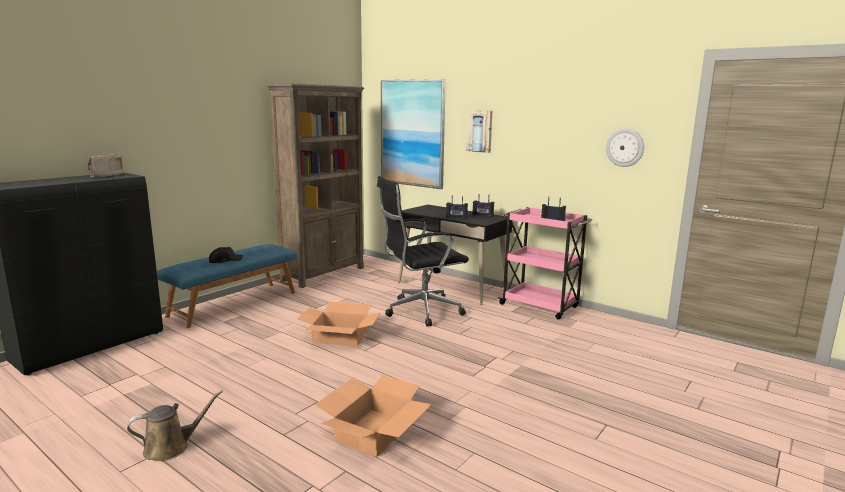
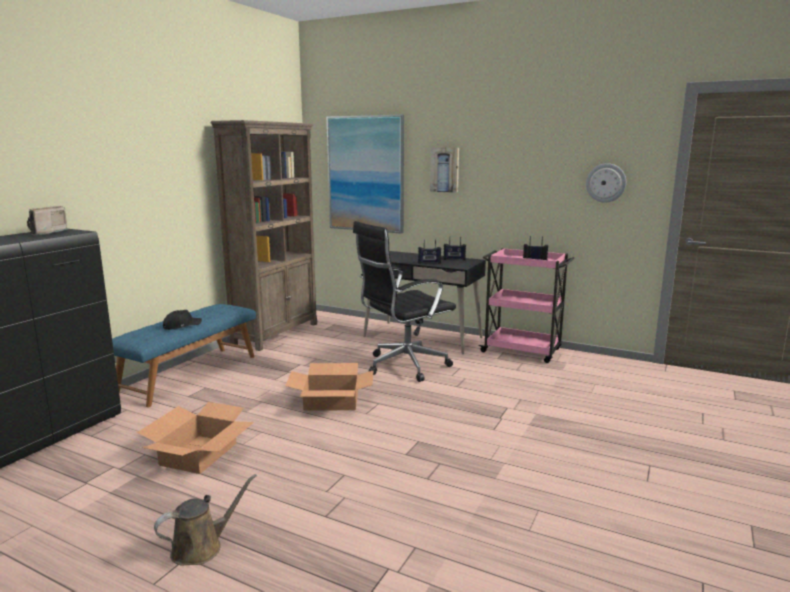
camera: 10 degrees left, 0 degrees up
cardboard box [315,375,432,457] -> cardboard box moved to [137,402,254,474]

